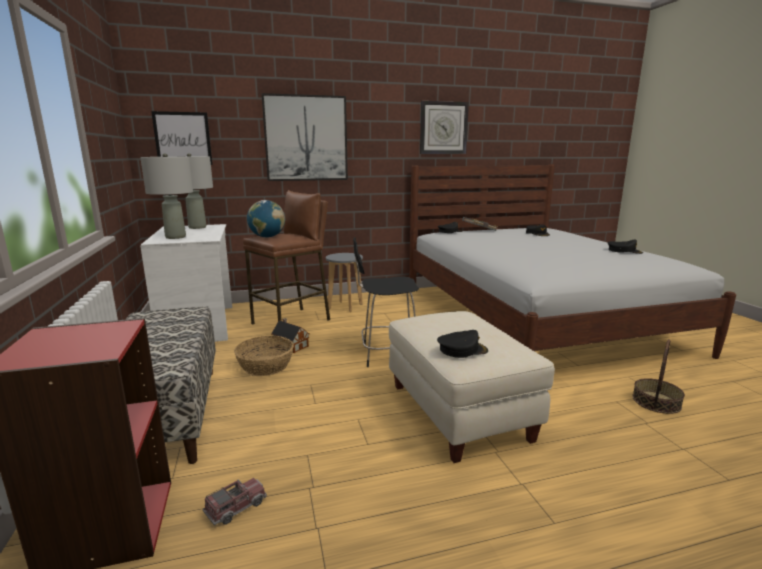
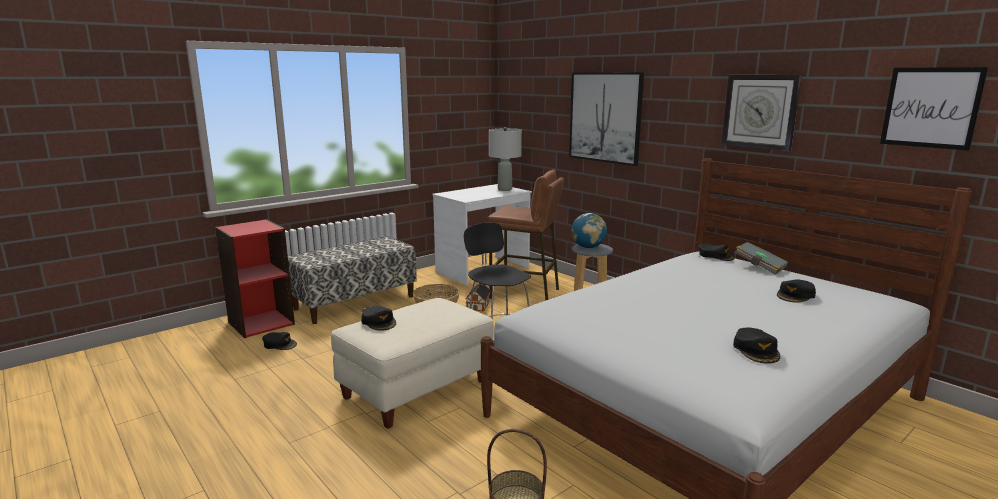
camera: 65 degrees right, 0 degrees up
grey table lamp [140,153,193,239] -> none
picture [151,111,212,165] -> picture moved to [880,67,988,151]
toy truck [202,478,267,525] -> black cap [262,332,297,350]
globe [247,200,285,238] -> globe moved to [571,213,607,248]

